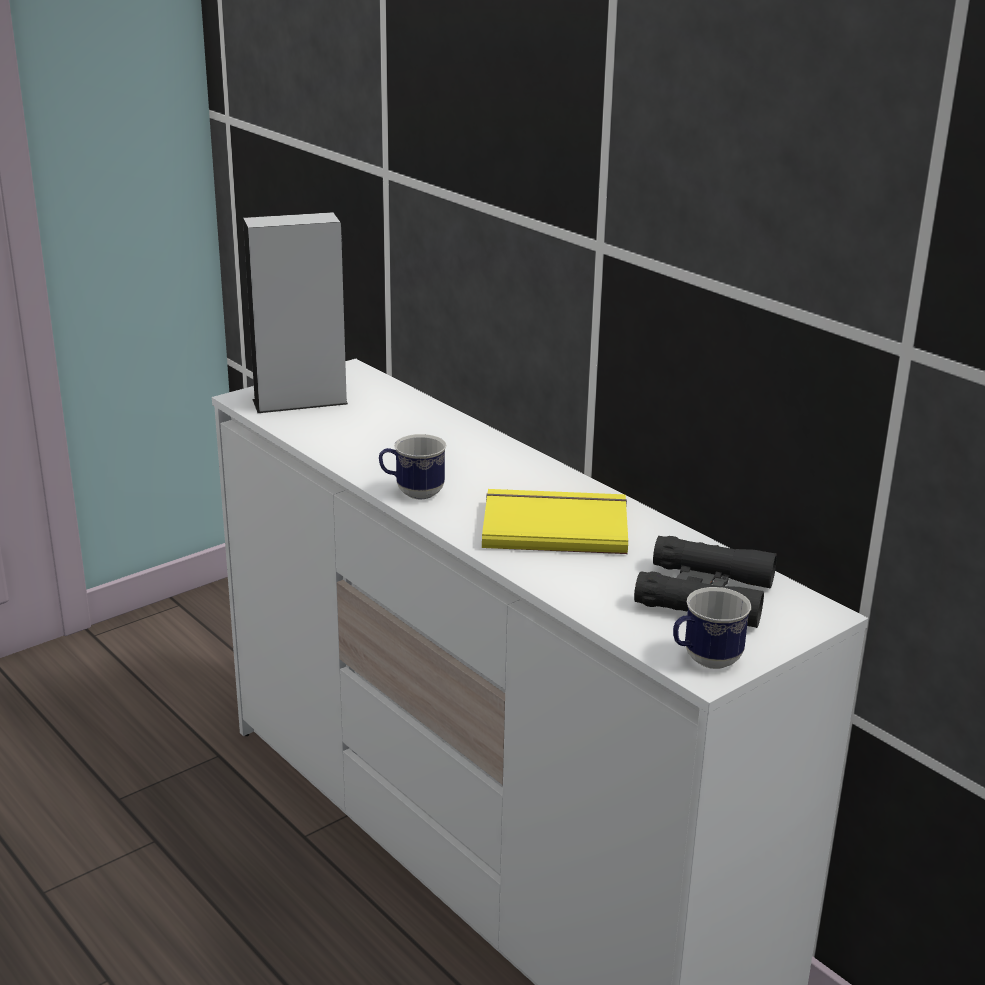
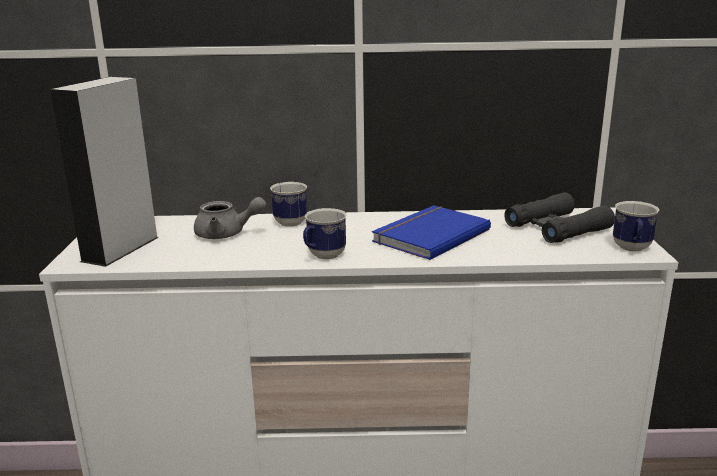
camera: 50 degrees left, 5 degrees down
yellow book [482,489,628,554] -> blue book [372,205,491,260]
none -> grey teapot [194,197,266,239]
none -> mug [270,182,307,227]

